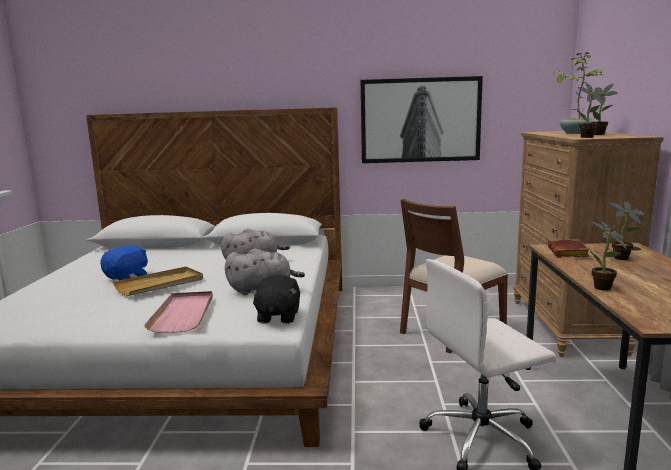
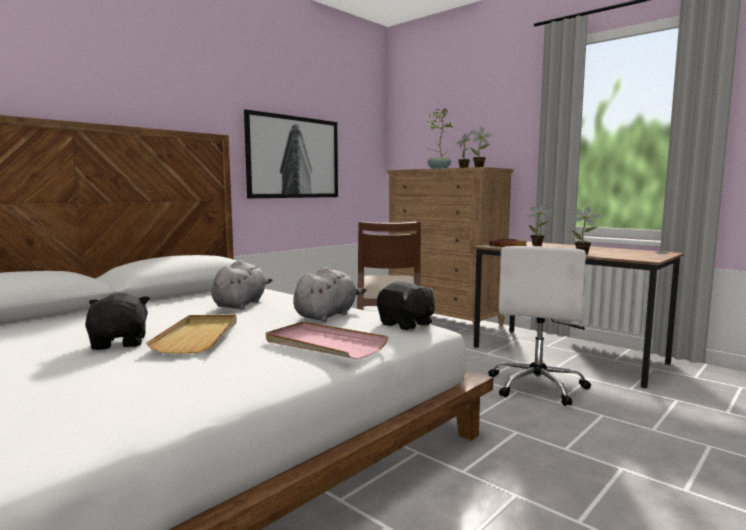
camera: 50 degrees left, 5 degrees down
blue plush toy [100,245,148,280] -> black plush toy [85,293,150,350]

